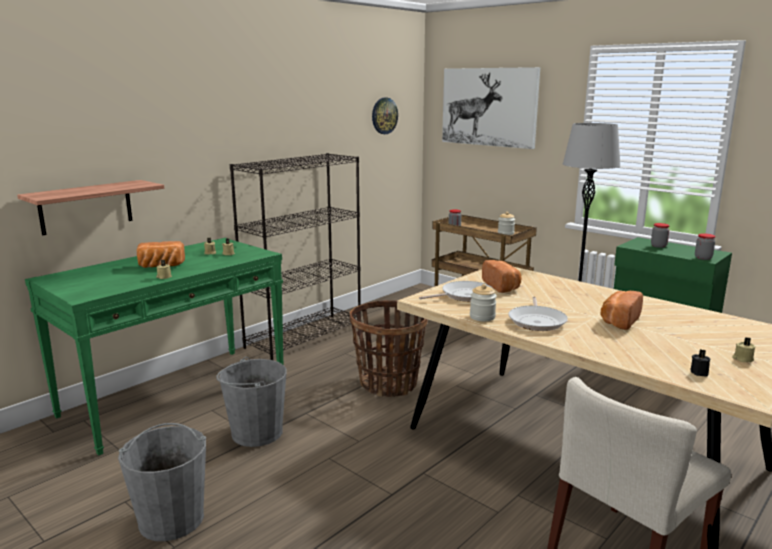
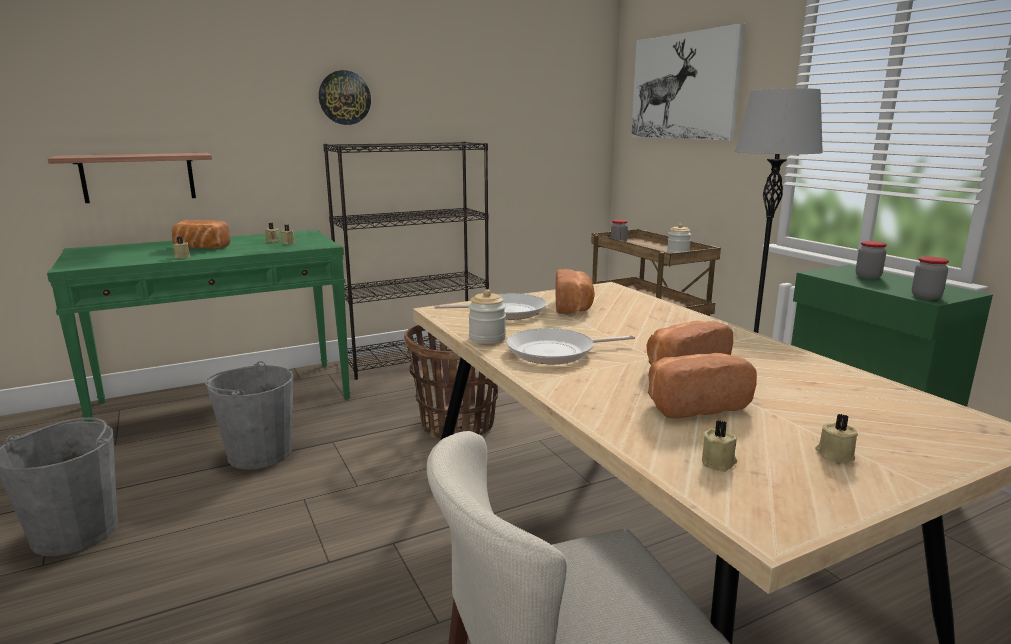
camera: 20 degrees right, 0 degrees up
wall clock [372,98,398,134] -> wall clock moved to [319,70,371,125]
frying pan [508,297,568,331] -> frying pan turned 45 degrees clockwise [506,328,635,364]
black candle [690,350,710,377] -> beige candle [702,420,737,472]
none -> bread [648,353,757,418]

